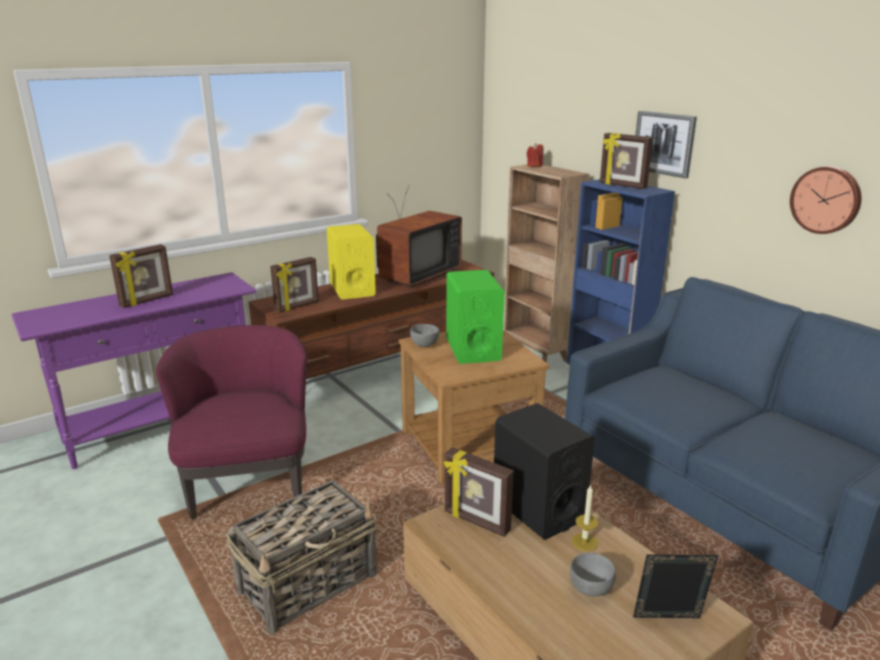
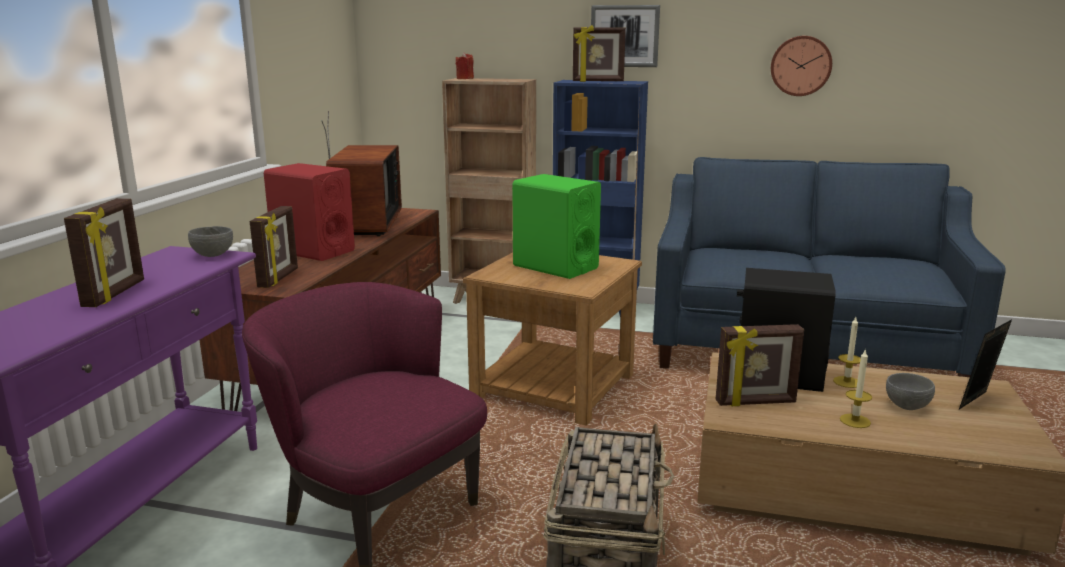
camera: 40 degrees left, 5 degrees down
yellow speaker [327,224,376,300] -> red speaker [264,163,355,261]
grey bowl [410,324,439,347] -> grey bowl moved to [188,226,233,257]
none -> candle [840,349,872,428]

